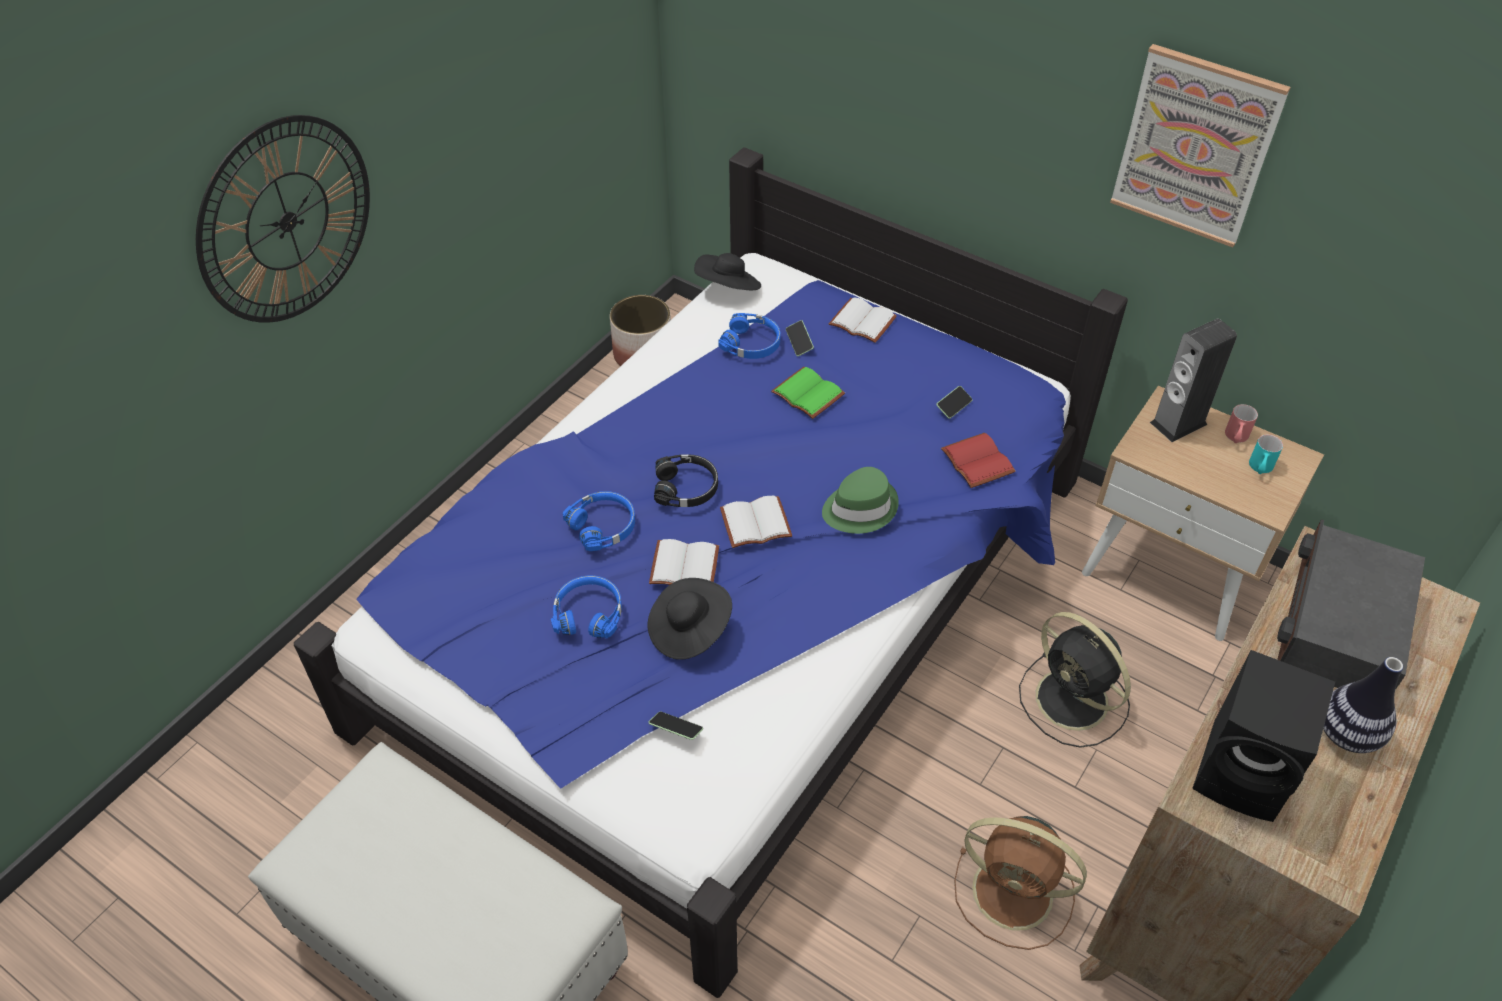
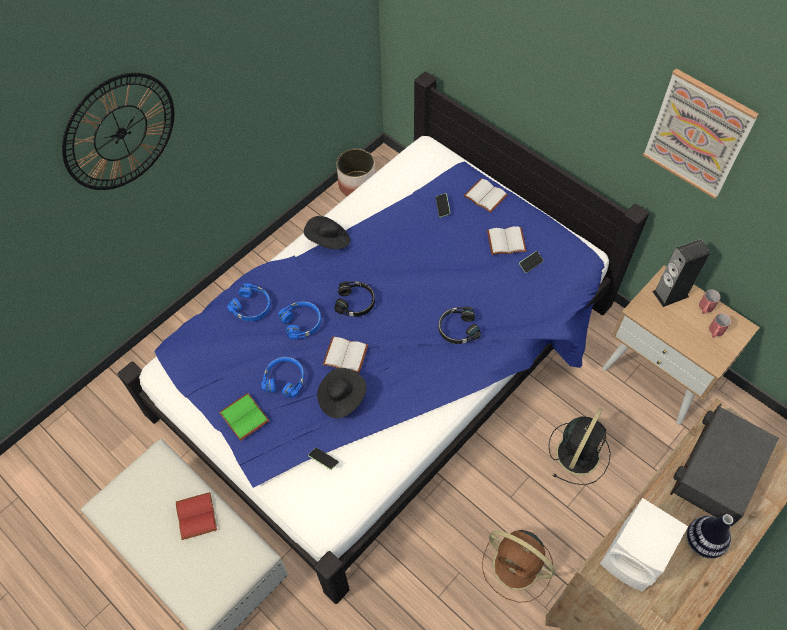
camera: 10 degrees right, 10 degrees up
black hat [694,253,761,290] -> black hat moved to [304,216,350,249]
blue headphones [718,313,780,359] -> blue headphones moved to [227,283,271,321]
white book [720,496,792,548] -> white book moved to [487,226,526,255]
green book [771,367,845,419] -> green book moved to [219,393,269,441]
green hat [822,467,899,534] -> black headphones [438,307,481,344]
red book [941,433,1016,488] -> red book moved to [176,492,217,540]
black fan [1019,612,1131,748] -> black fan turned 120 degrees counterclockwise [549,408,611,485]
black speaker [1192,650,1335,822] -> white speaker [600,498,688,592]
turquoise mug [1249,434,1283,474] -> red mug [709,313,731,338]

